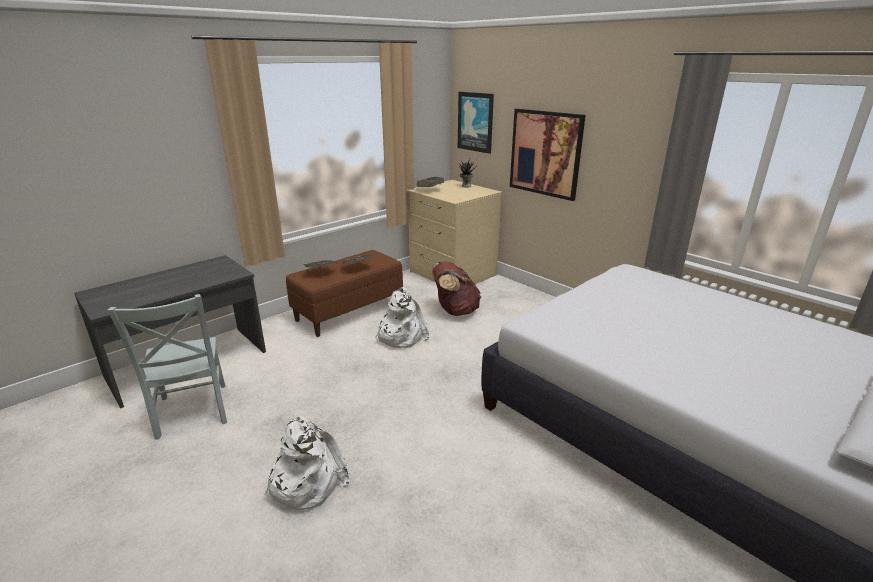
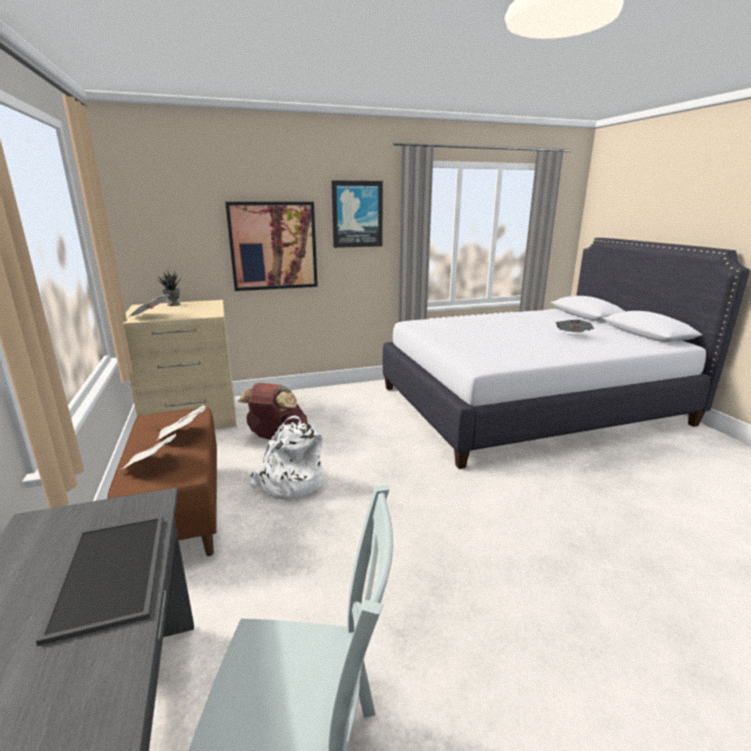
camera: 65 degrees left, 5 degrees down
white backpack [264,416,350,510] -> none
picture [458,92,494,154] -> picture moved to [331,180,383,248]
none -> tray [36,516,164,646]
none -> newspaper [555,320,594,332]

